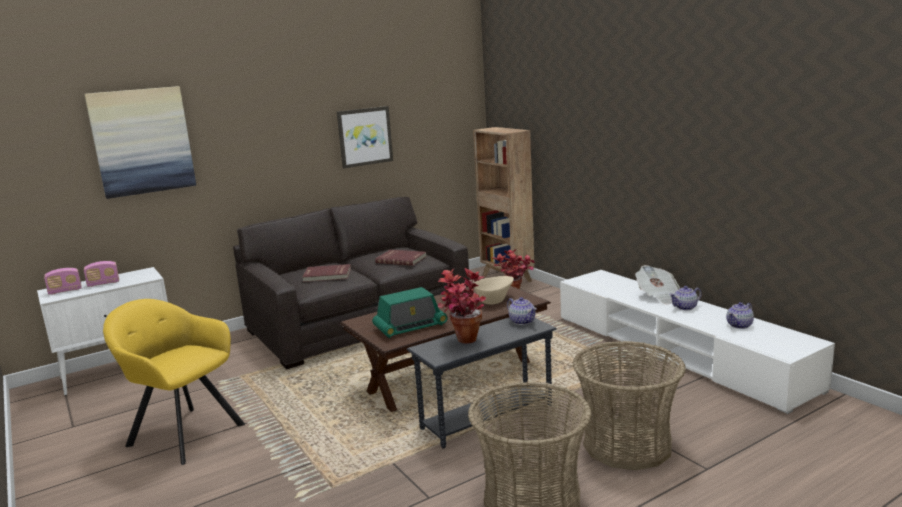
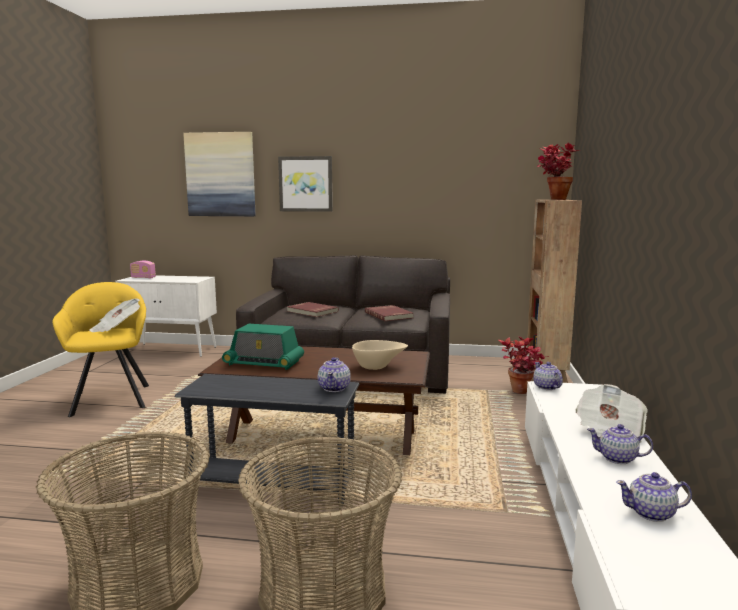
camera: 40 degrees right, 5 degrees down
radio [84,261,119,287] -> none
picture [337,106,393,168] -> picture moved to [278,156,333,212]
potted plant [437,268,486,344] -> potted plant moved to [537,143,580,200]
none -> newspaper [89,298,140,332]
none -> teapot [533,362,563,390]

